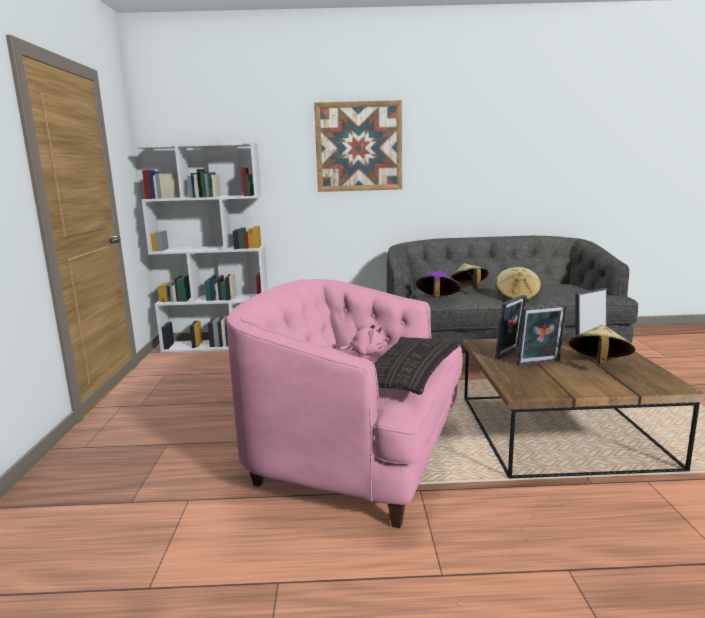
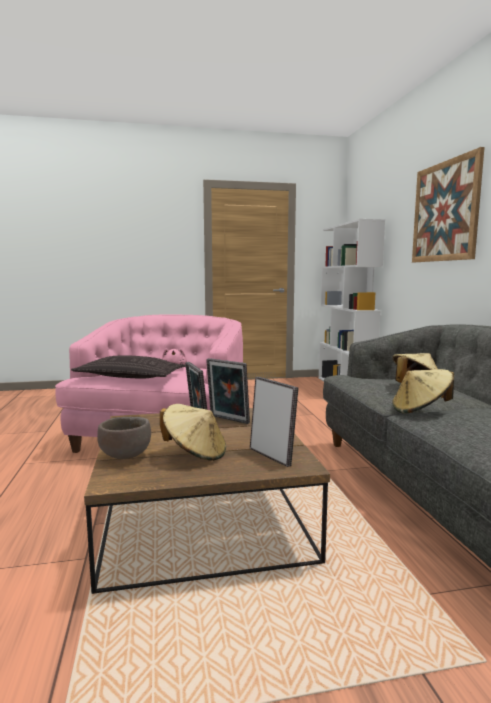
camera: 80 degrees right, 5 degrees down
purple hat [416,270,461,297] -> none
none -> brown bowl [97,417,151,459]

